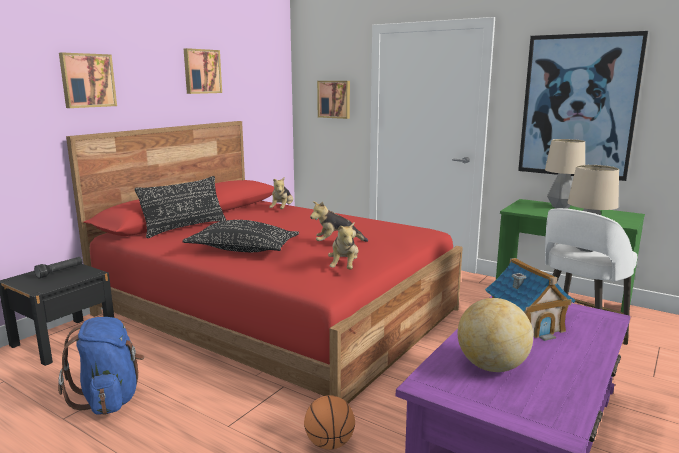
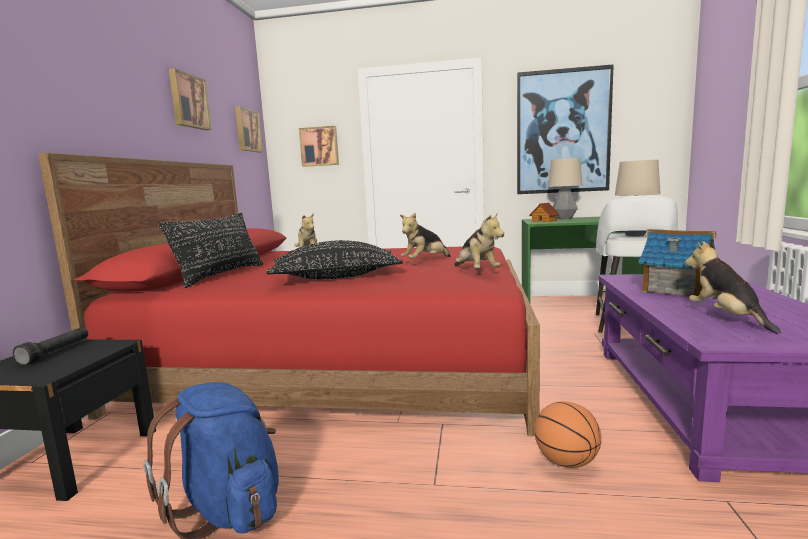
camera: 25 degrees left, 5 degrees down
picture [59,53,117,108] -> picture moved to [235,106,263,153]
globe [458,298,533,372] -> plush toy [685,241,781,334]
none -> toy house [529,203,559,222]

